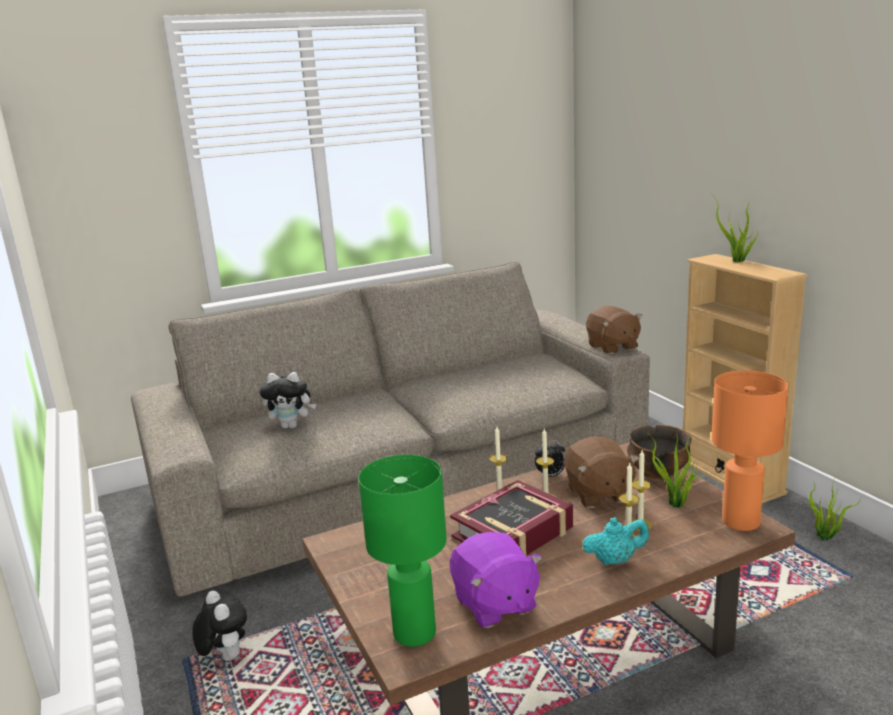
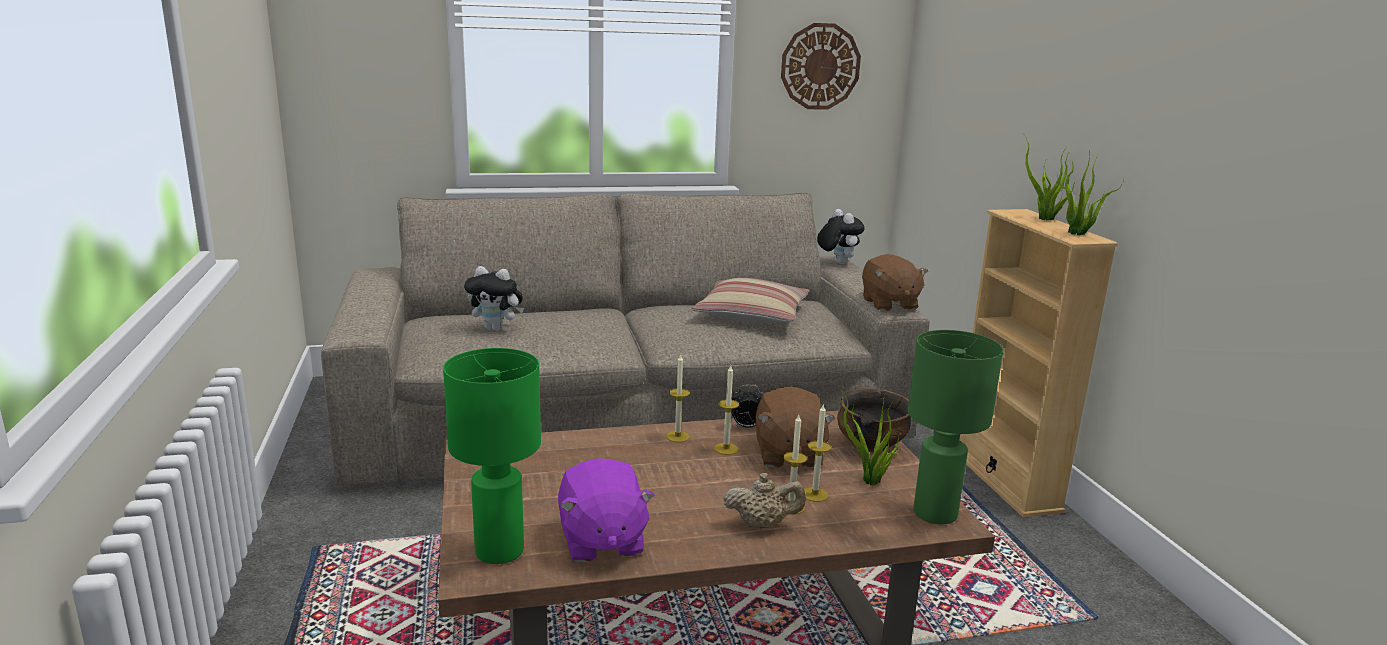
camera: 10 degrees right, 0 degrees up
plush toy [192,591,247,661] -> plush toy moved to [817,209,865,264]
book [450,480,573,556] -> none
turquoise teapot [582,517,649,565] -> beige teapot [723,473,806,528]
orange table lamp [712,371,789,531] -> green table lamp [908,330,1003,524]
potted plant [807,477,861,540] -> potted plant moved to [1058,151,1124,235]
none -> pillow [691,278,810,322]
none -> wall clock [781,23,861,110]

